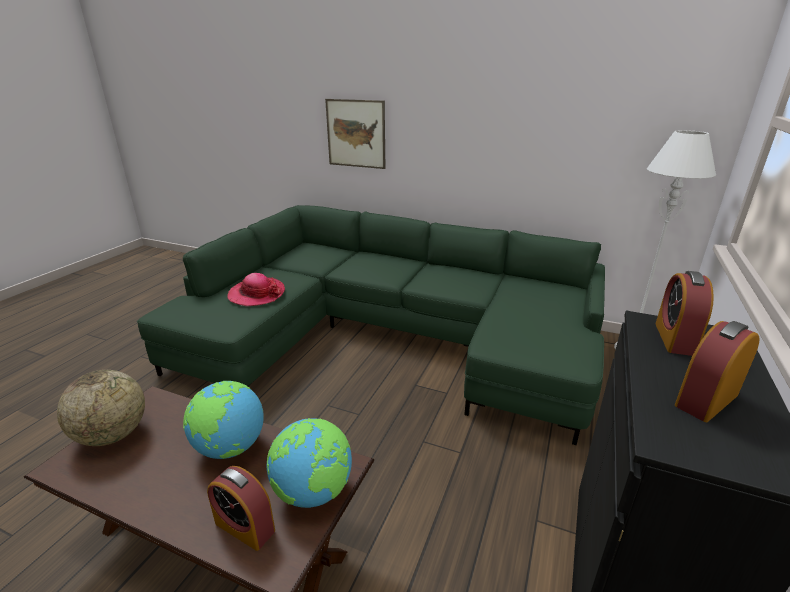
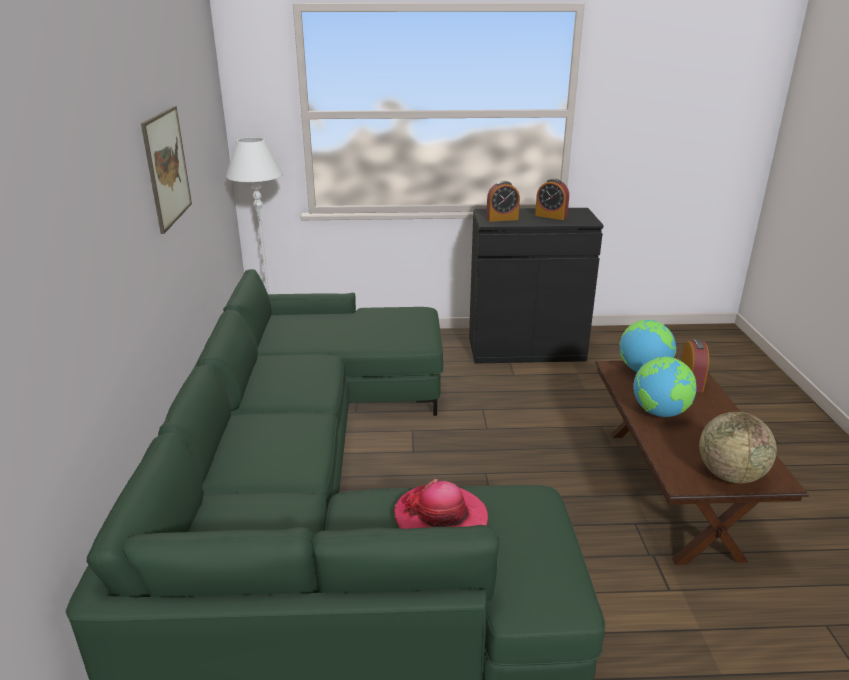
camera: 115 degrees left, 0 degrees up
picture [325,99,386,169] -> picture moved to [141,106,192,234]

